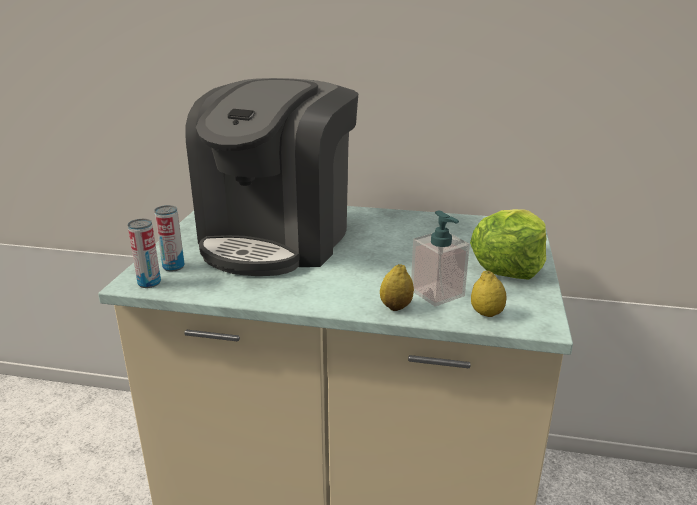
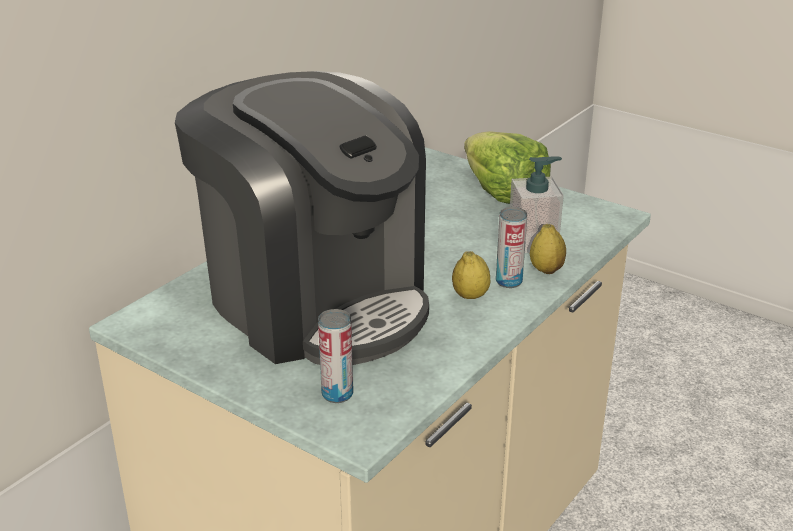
camera: 65 degrees left, 5 degrees up
can [128,219,161,288] -> can moved to [496,207,527,288]
lemon [471,271,506,317] -> lemon moved to [452,251,490,299]

